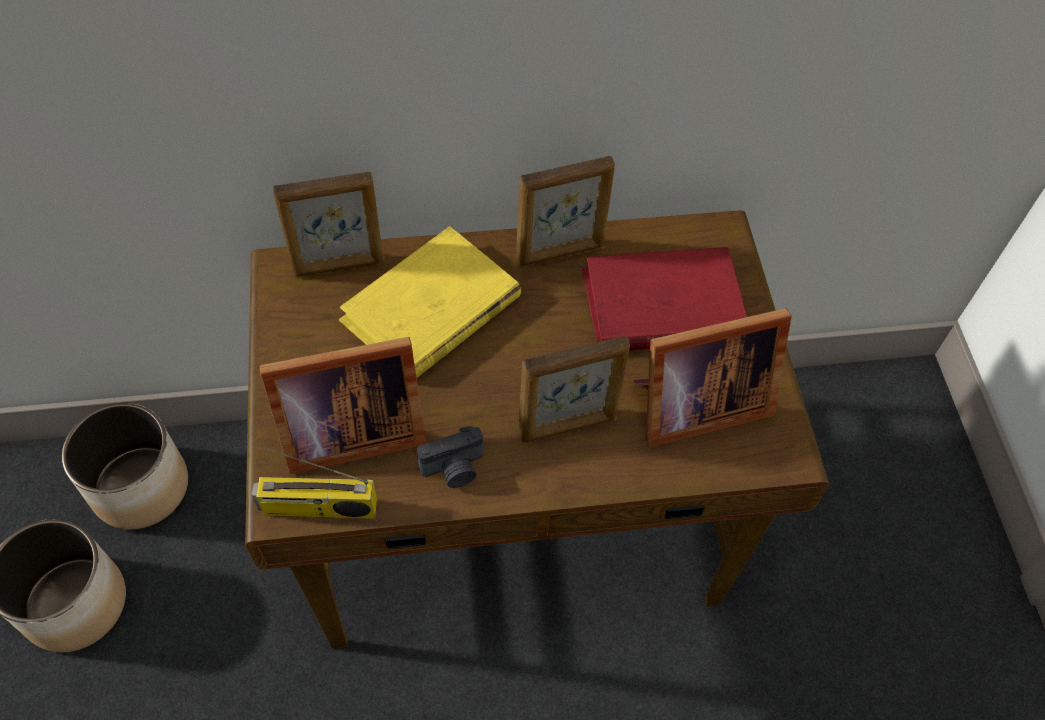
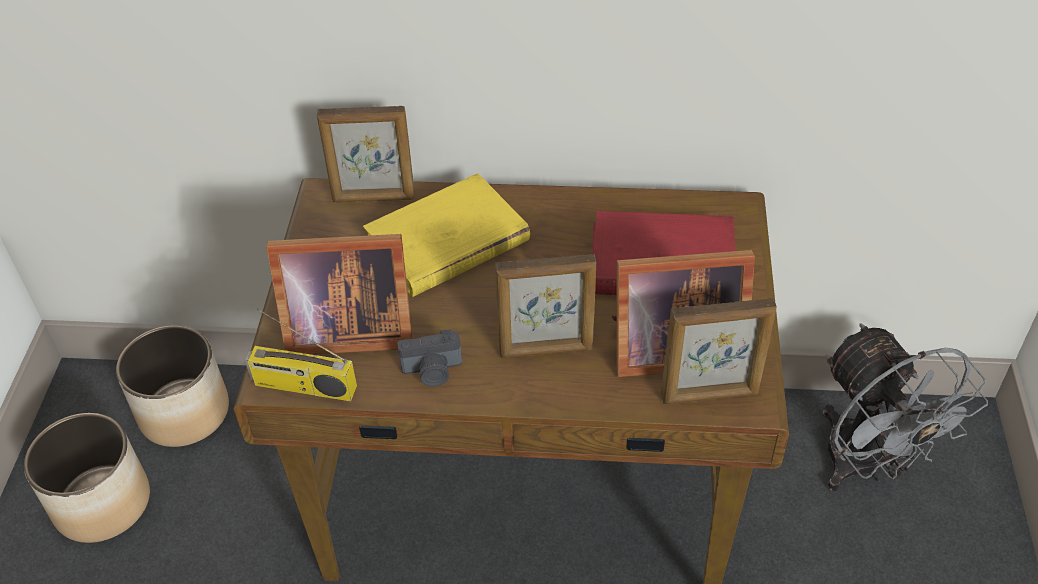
camera: 15 degrees right, 10 degrees down
picture frame [516,156,615,266] -> picture frame moved to [661,298,777,404]
none -> grey fan [823,323,988,492]

